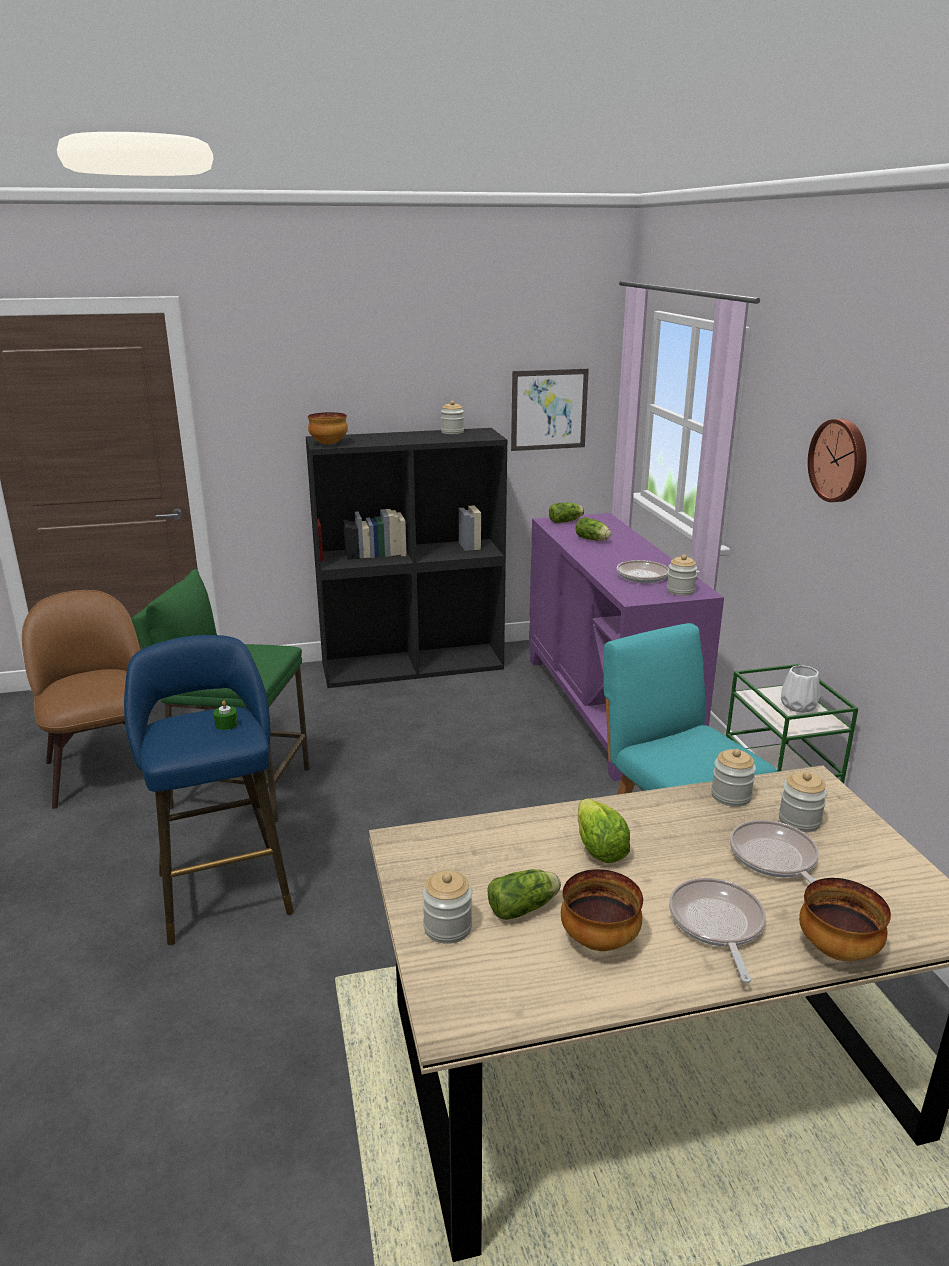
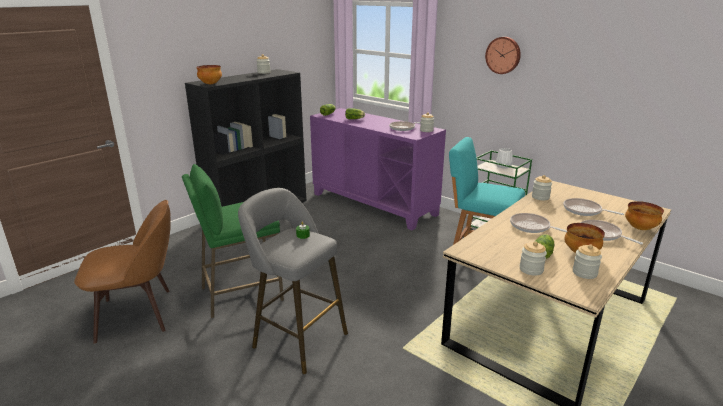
camera: 35 degrees left, 0 degrees up
brown chair [22,590,148,809] -> brown chair turned 135 degrees clockwise [74,200,171,344]
blue stool [124,635,294,945] -> grey stool [238,188,348,374]
picture [511,369,589,451] -> none
lettuce [578,799,630,863] -> frying pan [510,213,567,233]
jar [779,772,827,832] -> jar moved to [573,245,602,279]

